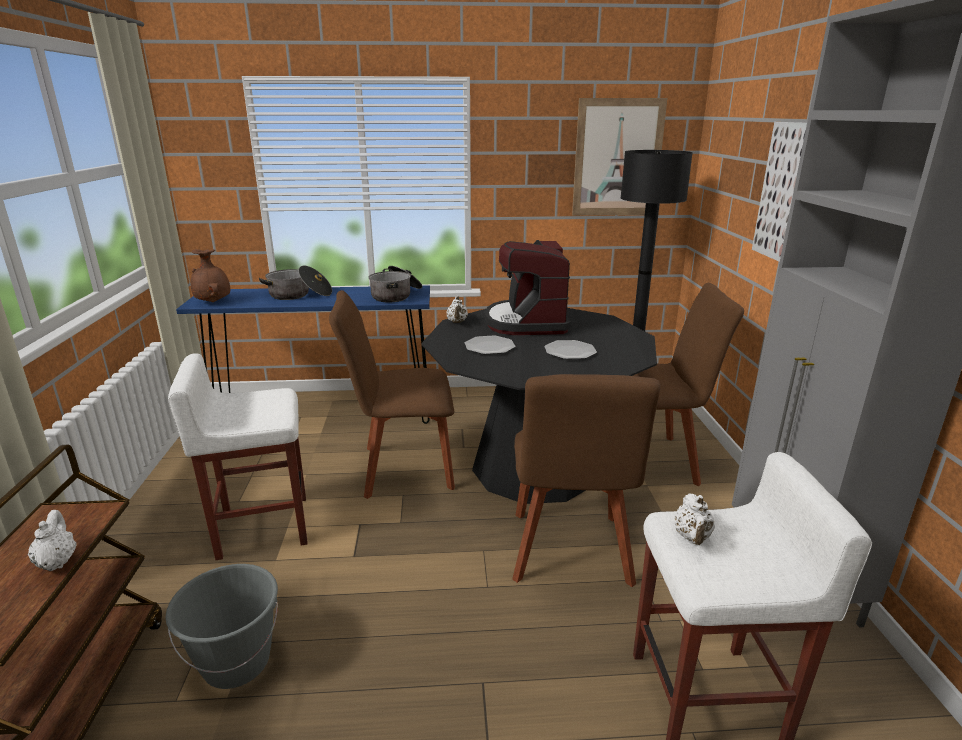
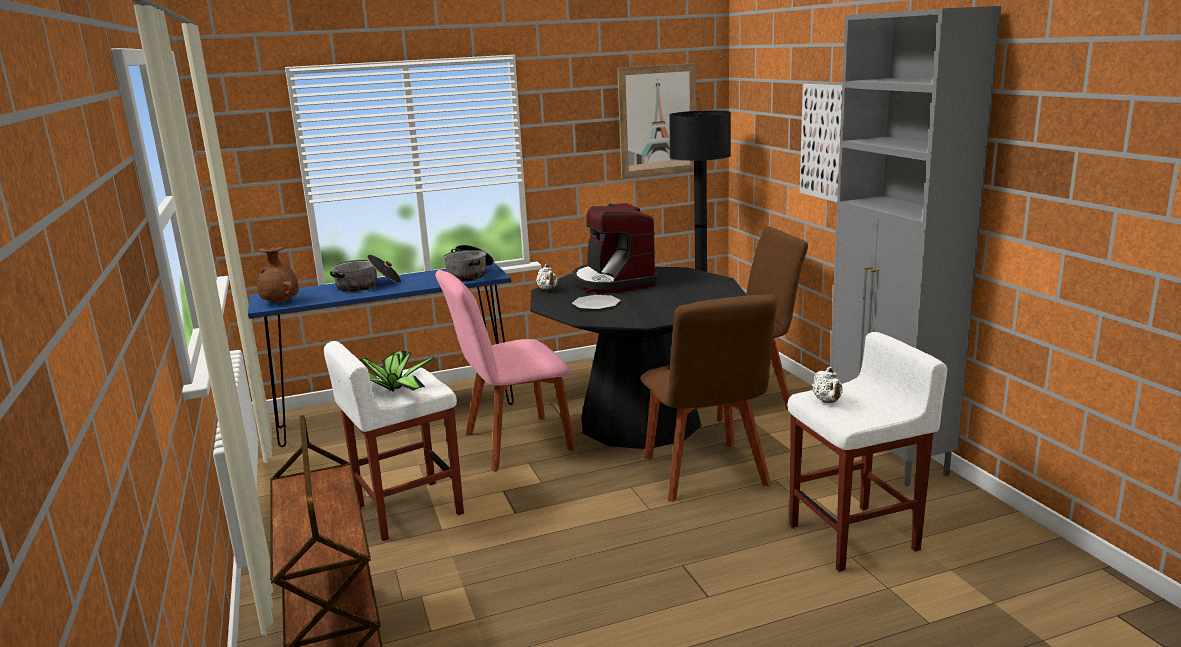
camera: 15 degrees left, 5 degrees down
white teapot [28,510,77,571] -> none
grey bucket [165,564,278,689] -> none
brown chair [329,290,455,499] -> pink chair [435,270,576,472]
plate [544,340,597,359] -> none
none -> potted plant [360,351,435,392]

